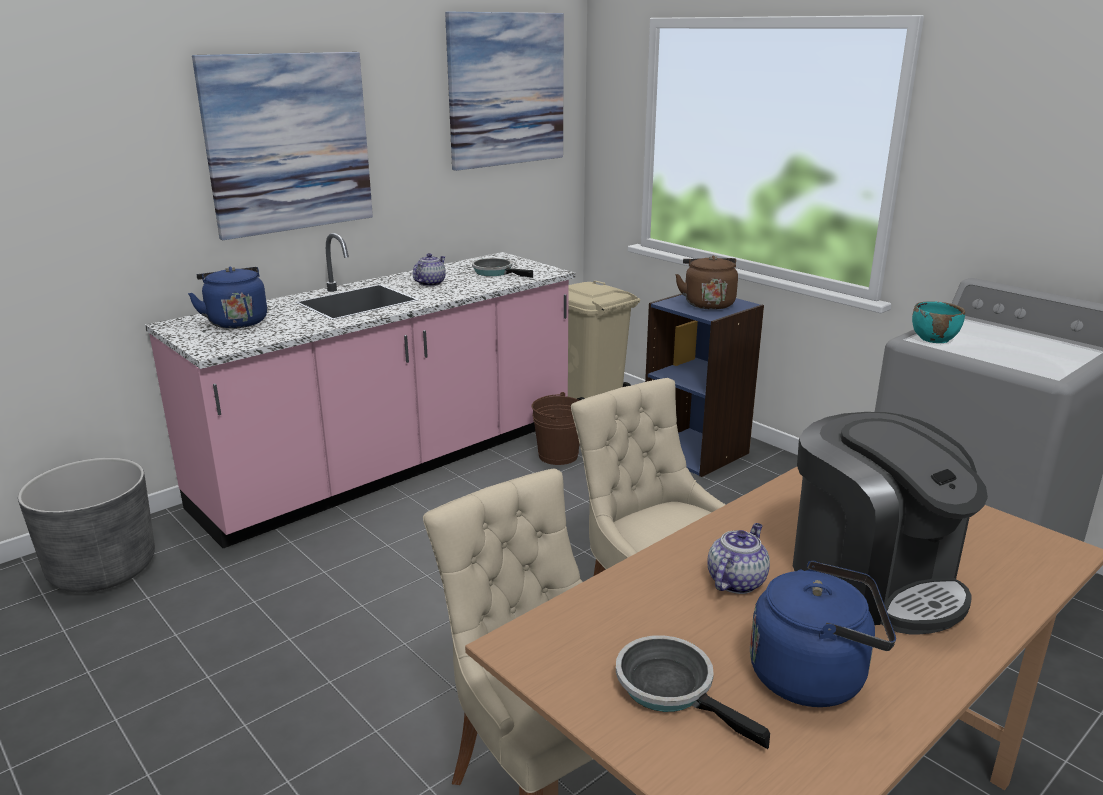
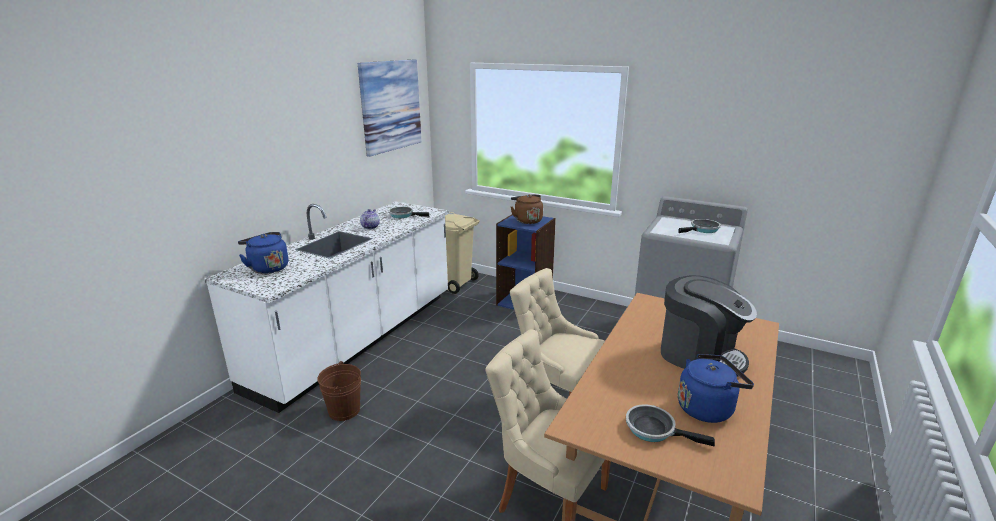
camera: 20 degrees left, 0 degrees up
grey planter [18,458,155,593] -> none
pink counter [145,233,575,548] -> white counter [204,201,449,413]
picture [192,52,373,240] -> none
brown bucket [532,392,580,465] -> brown bucket moved to [317,361,361,421]
teapot [708,523,770,594] -> none
turquoise bowl [912,301,965,343] -> none
none -> frying pan [678,219,721,233]

